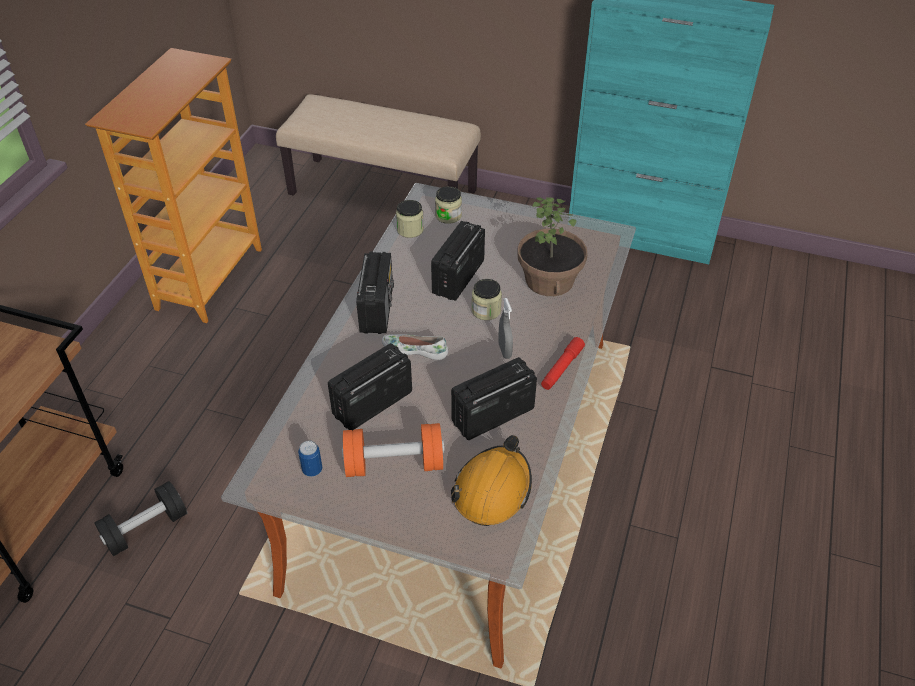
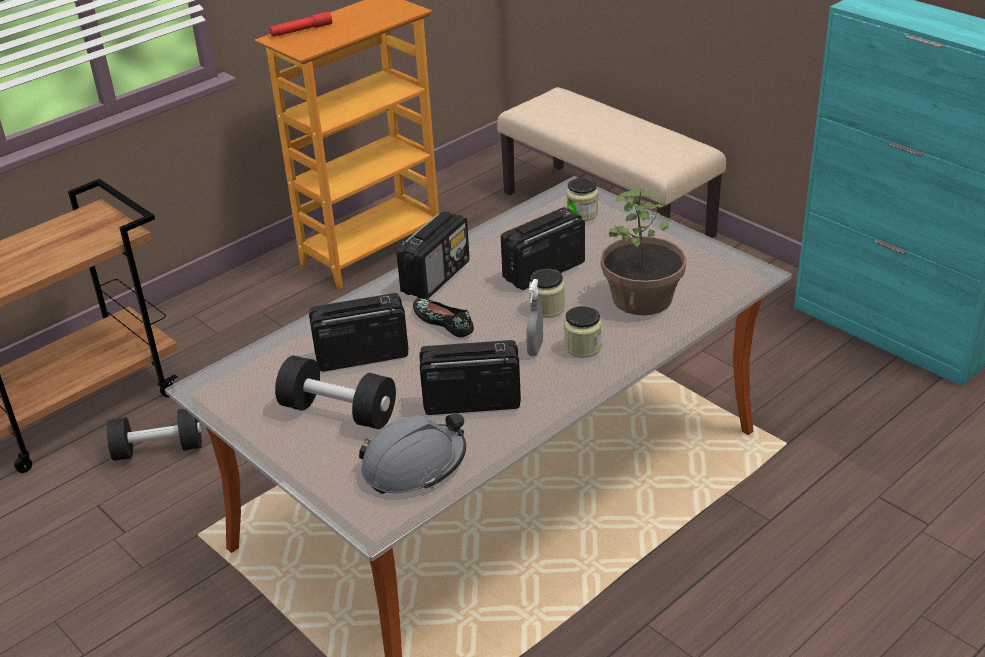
camera: 30 degrees right, 10 degrees down
can [298,440,322,477] -> none
orange dumbbell [342,423,444,477] -> black dumbbell [275,356,396,429]
white shoe [382,334,448,360] -> black shoe [413,298,474,338]
jar [396,200,424,238] -> jar moved to [564,306,602,357]
orange hard hat [451,435,532,526] -> grey hard hat [359,414,466,494]
red flashlight [541,337,585,390] -> red flashlight moved to [269,12,332,37]

